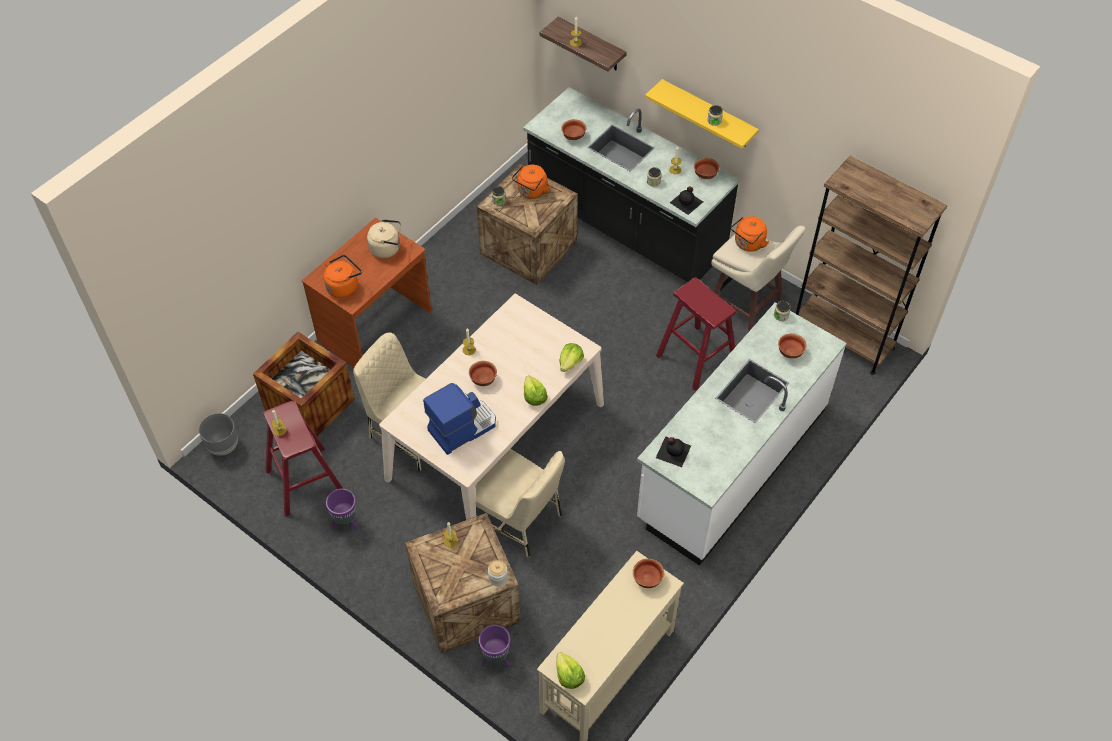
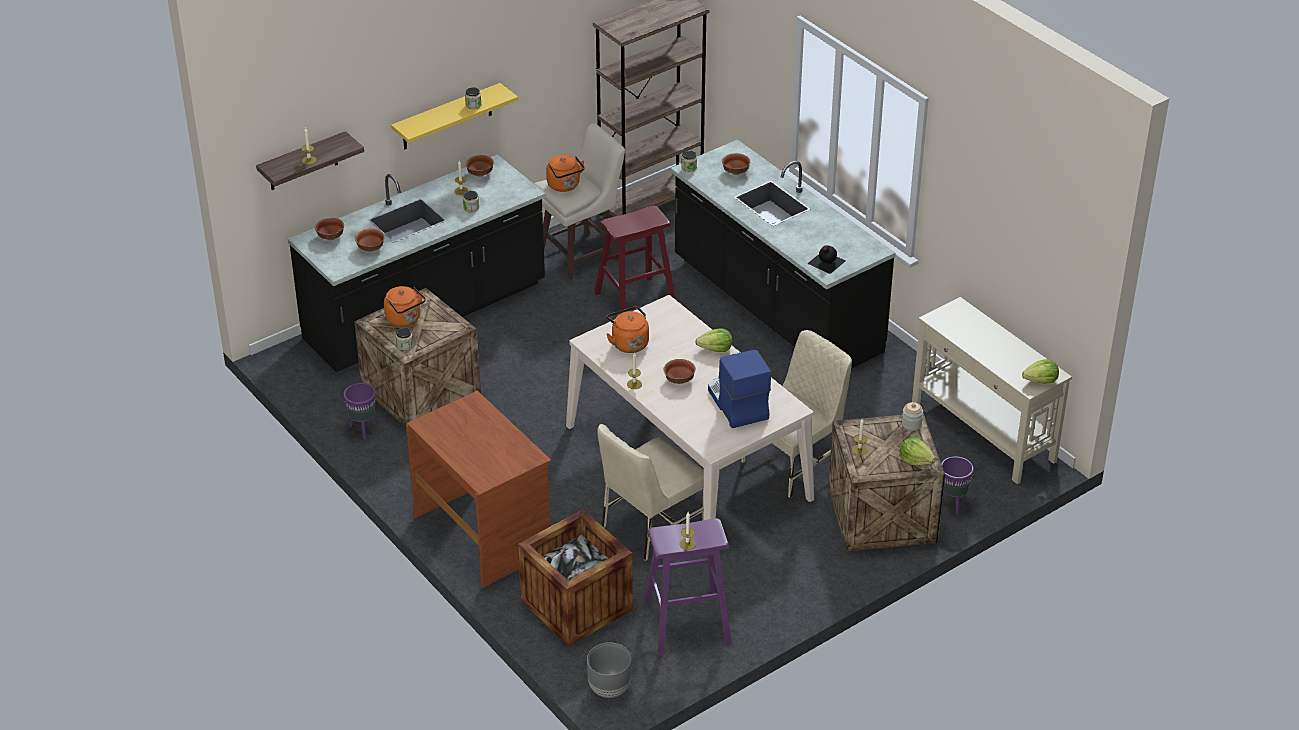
camera: 75 degrees left, 15 degrees down
red stool [263,400,344,517] -> purple stool [643,518,731,655]
orange kettle [324,255,362,298] -> orange kettle moved to [607,306,649,353]
purple planter [326,489,358,531] -> purple planter moved to [344,383,376,439]
beige kettle [367,219,401,258] -> none
lettuce [559,343,584,372] -> lettuce moved to [899,437,936,465]
bowl [633,559,664,588] -> bowl moved to [315,218,344,240]
white counter [637,302,847,566] -> black counter [670,140,896,369]
black bottle [670,187,703,215] -> none

